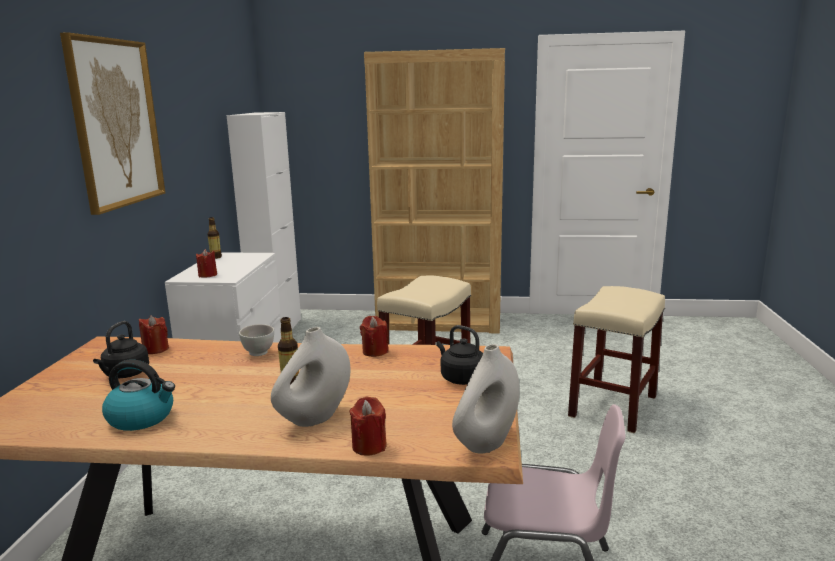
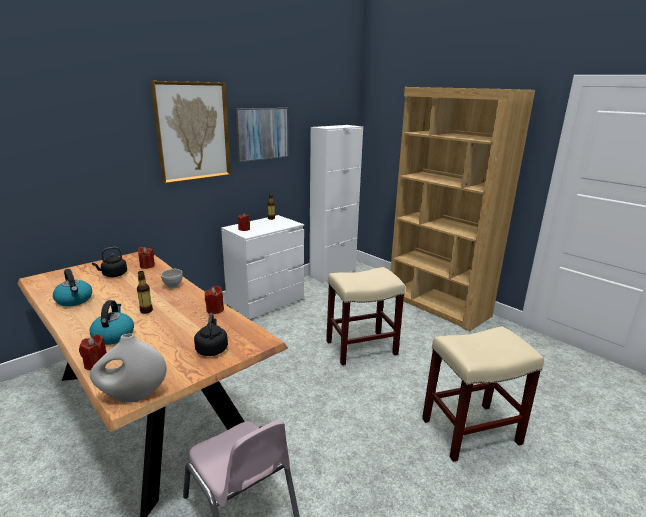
camera: 40 degrees right, 5 degrees up
white vase [271,327,350,427] -> kettle [90,300,134,345]
none -> picture [235,108,288,162]

